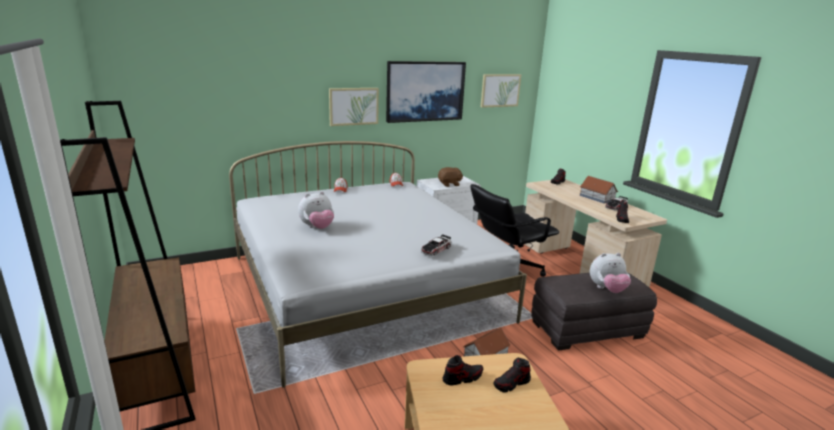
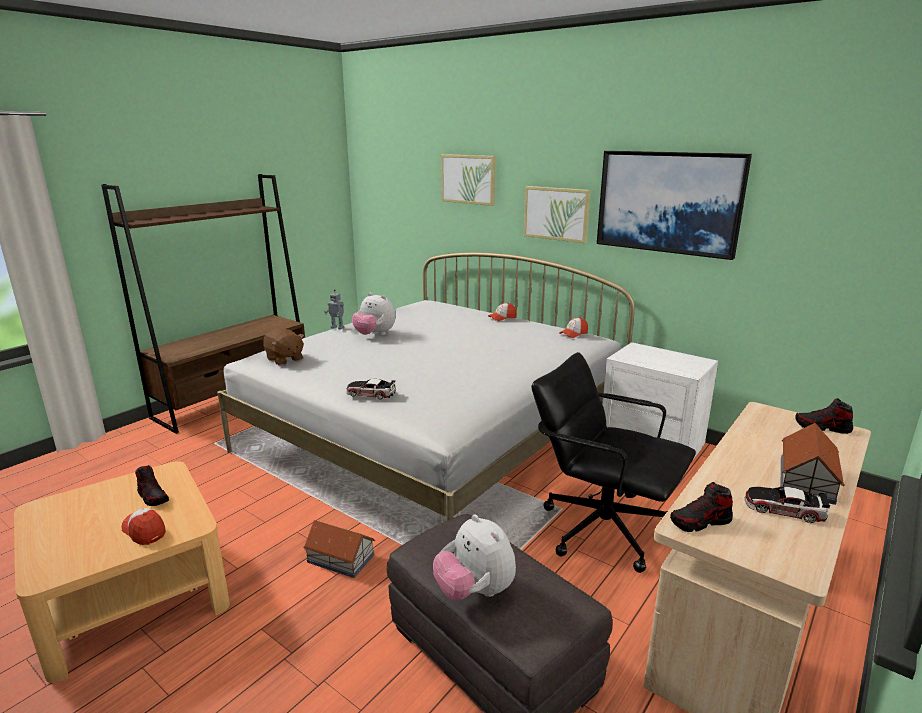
camera: 65 degrees right, 0 degrees up
brown plush toy [438,167,463,187] -> brown plush toy moved to [263,328,304,366]
picture [481,74,521,108] -> picture moved to [441,154,496,206]
shoe [494,357,531,392] -> cap [121,508,166,545]
none -> toy robot [324,289,344,330]

